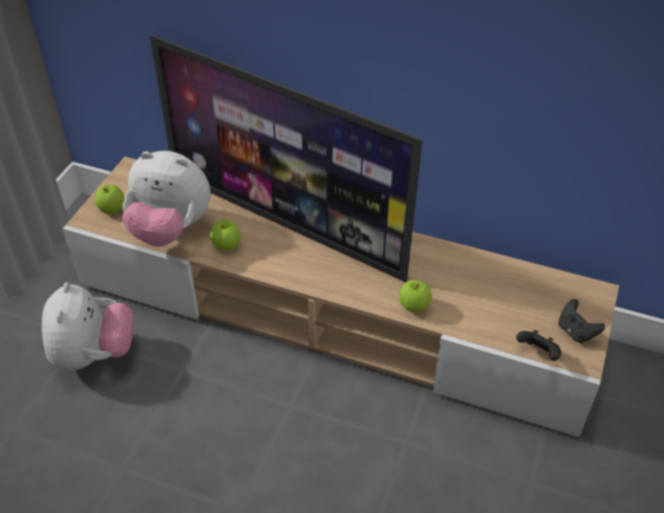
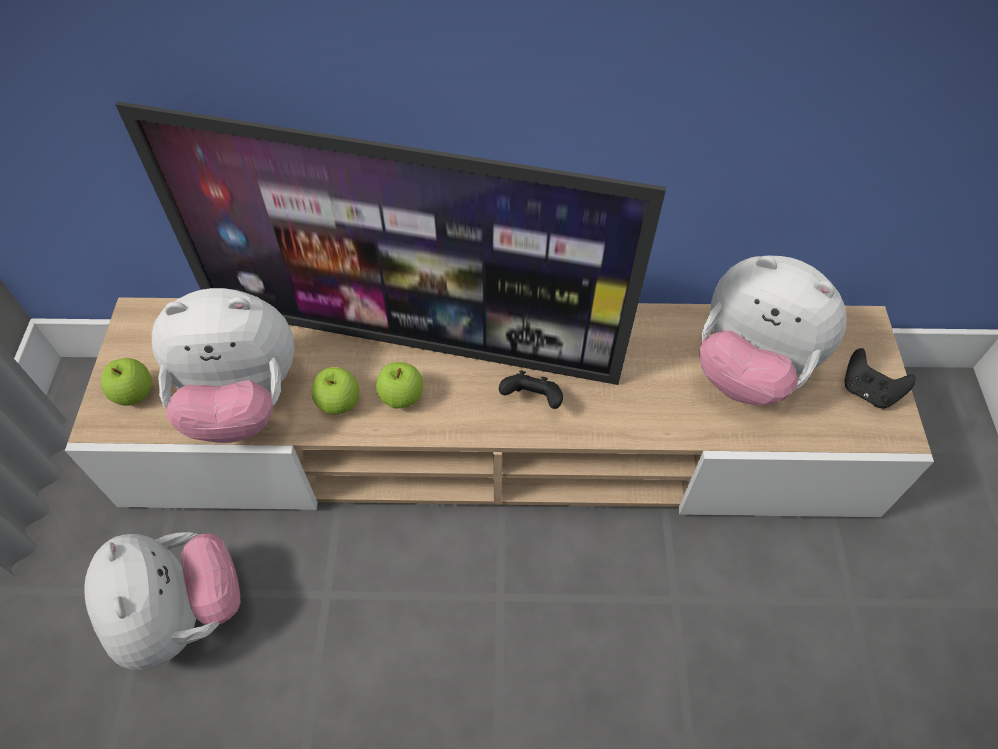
camera: 20 degrees left, 10 degrees up
apple [399,280,432,312] -> apple moved to [376,362,423,408]
black game controller [516,330,561,361] -> black game controller moved to [499,370,563,409]
none -> plush toy [699,256,847,405]

